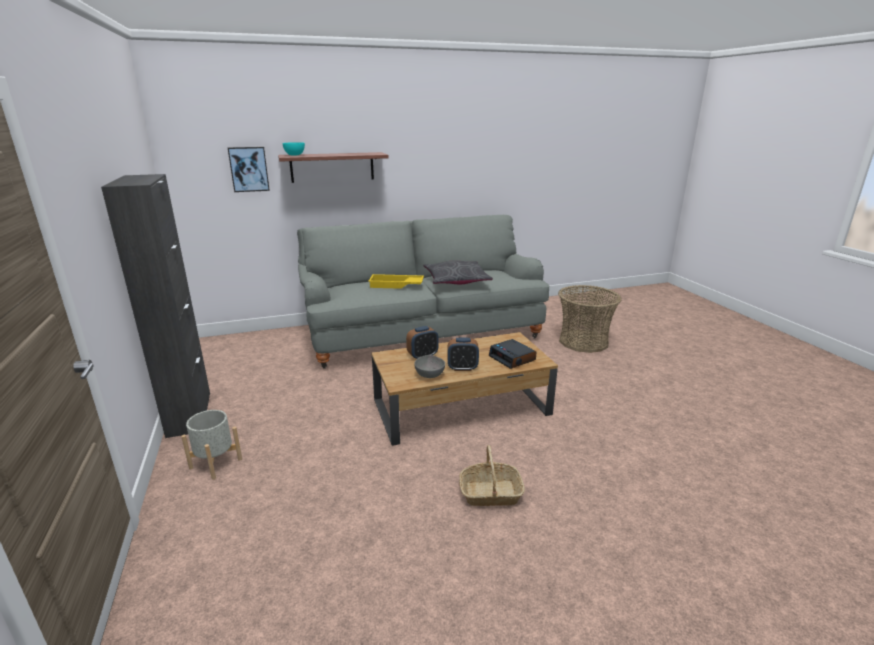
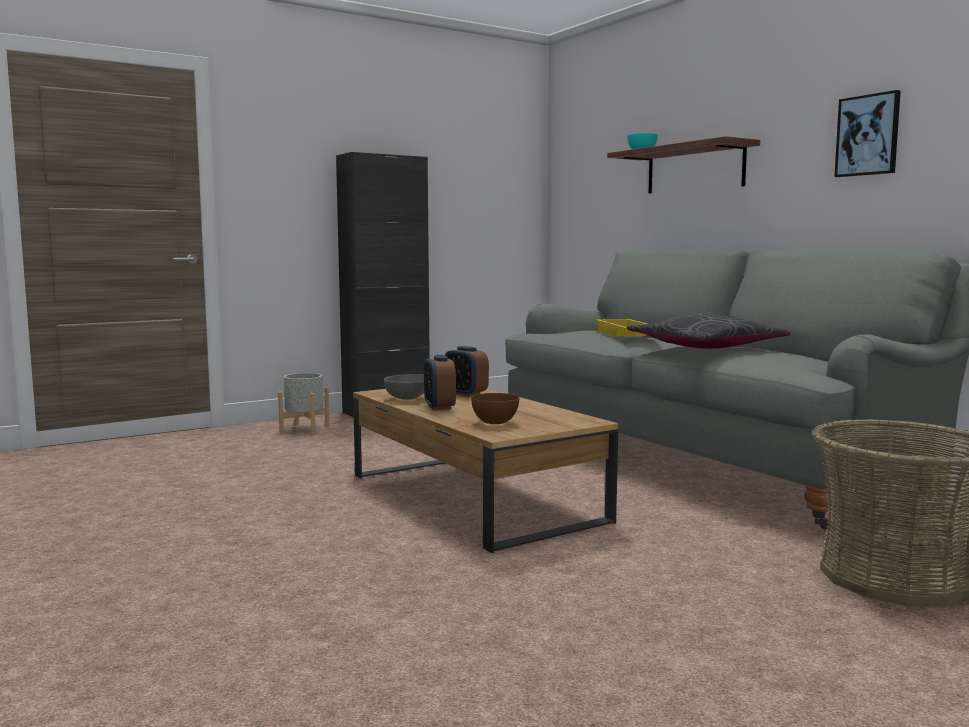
camera: 75 degrees right, 15 degrees down
picture [228,147,270,192] -> picture moved to [834,90,901,177]
basket [459,445,525,506] -> none
alarm clock [489,339,537,369] -> brown bowl [471,393,519,424]

